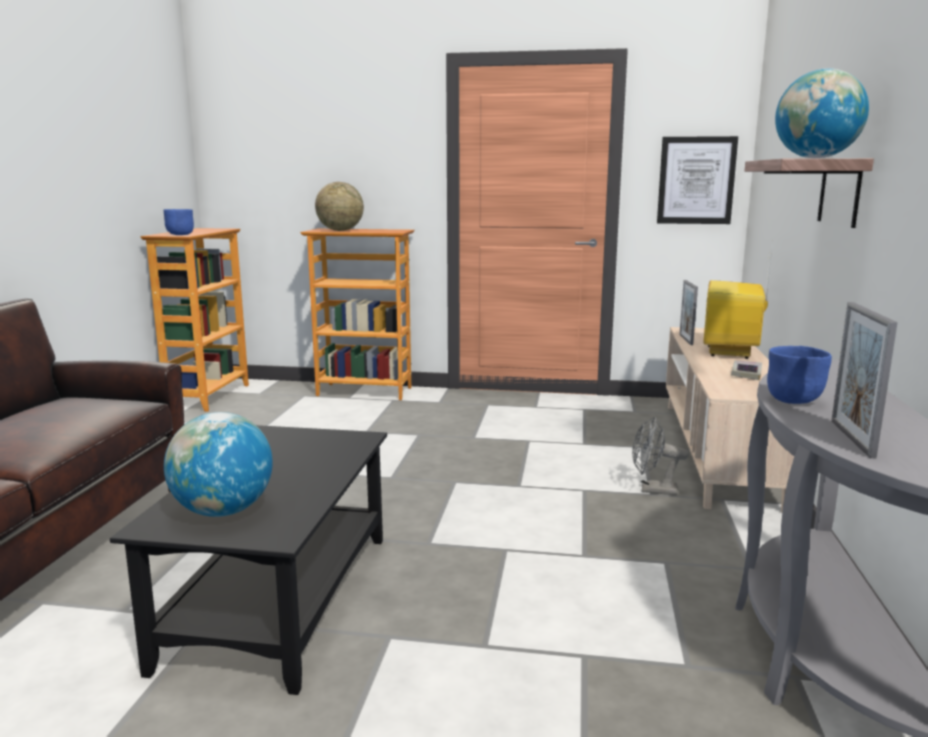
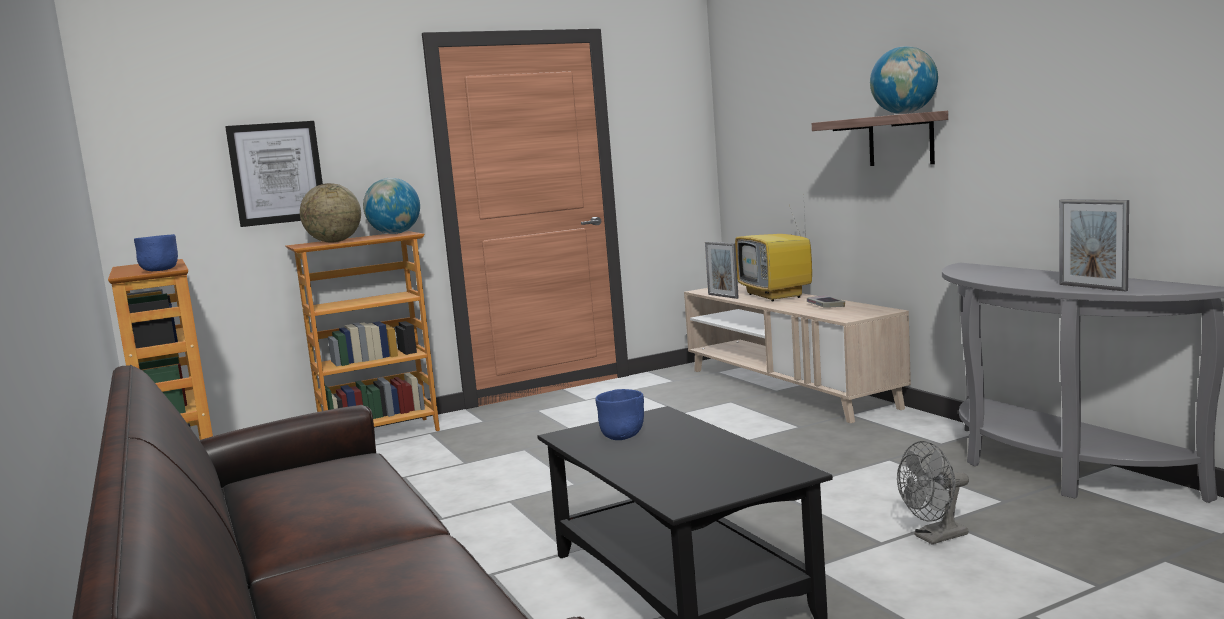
camera: 35 degrees left, 5 degrees down
globe [164,412,273,517] -> globe moved to [363,178,420,234]
grey fan [632,417,689,495] -> grey fan moved to [897,441,969,545]
picture [657,136,738,224] -> picture moved to [225,121,323,227]
blue bowl [767,346,832,404] -> blue bowl moved to [595,389,644,440]

